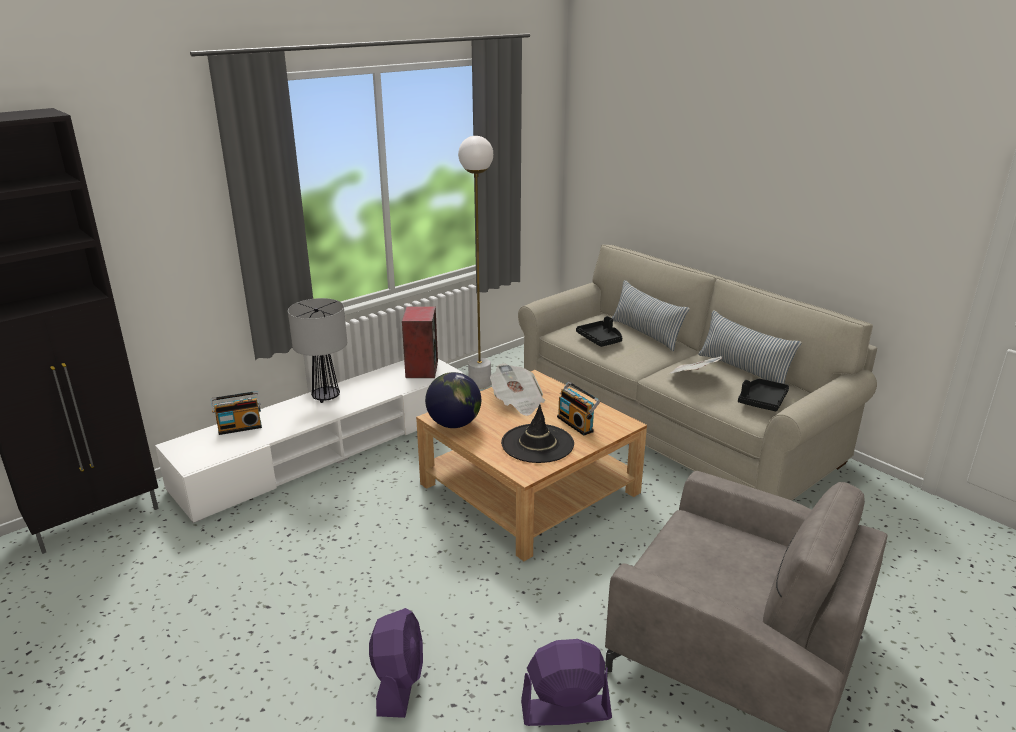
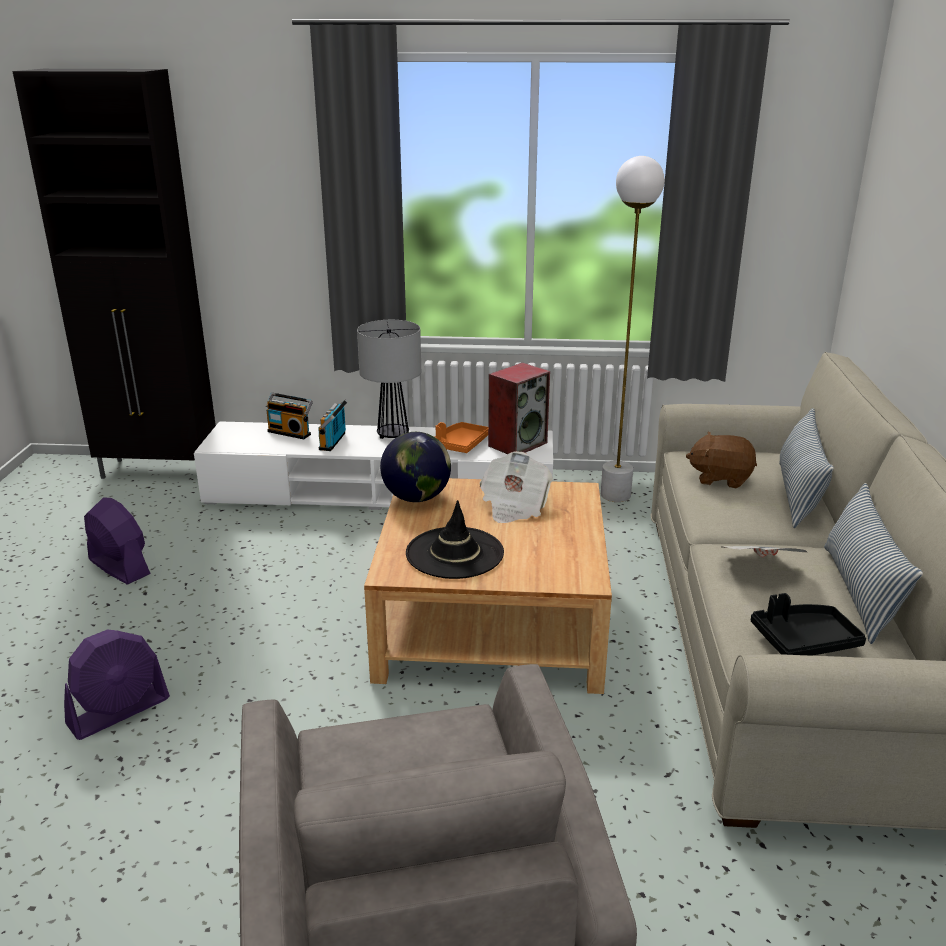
camera: 45 degrees right, 0 degrees up
purple fan [521,639,612,726] -> purple fan moved to [84,498,151,584]
radio [557,382,600,436] -> radio moved to [318,399,348,451]
black tray [576,316,622,347] -> brown plush toy [686,432,757,488]
none -> orange tray [434,422,488,453]

